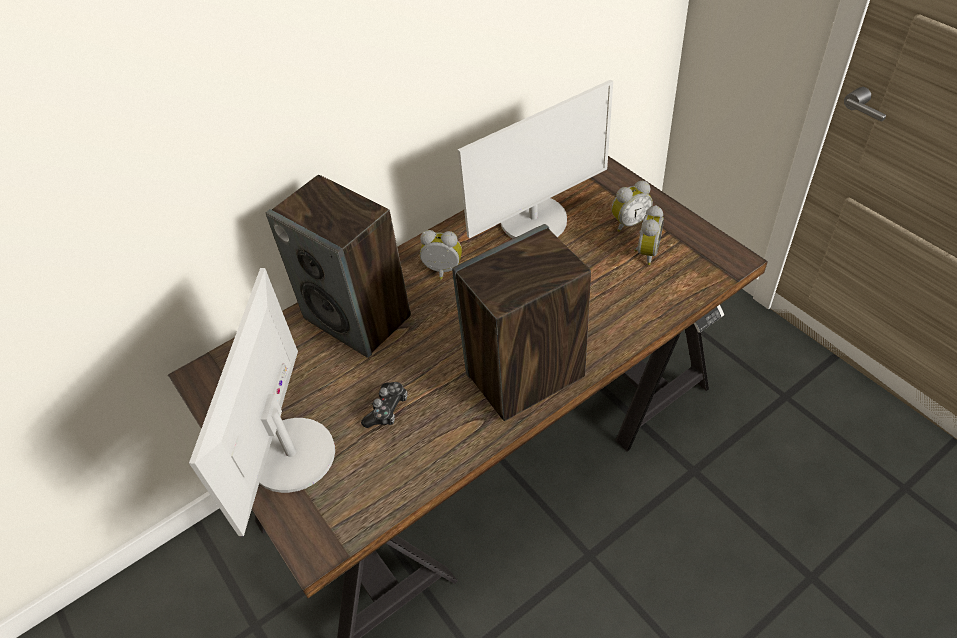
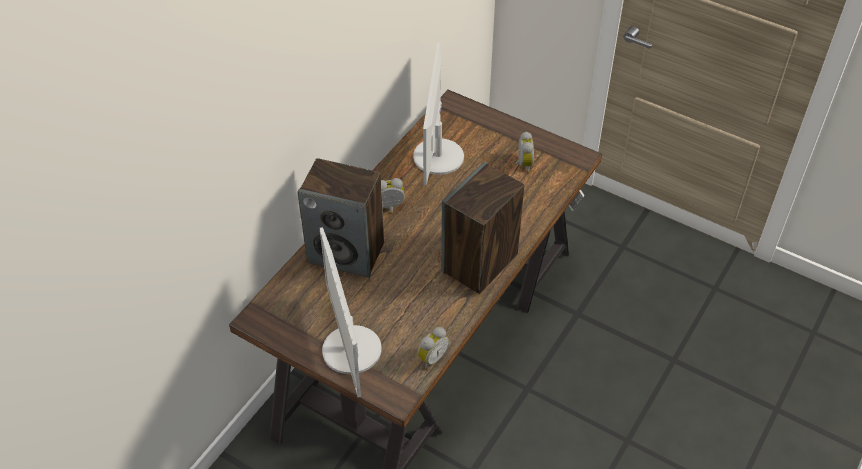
camera: 25 degrees left, 0 degrees up
game controller [361,382,407,428] -> none
monitor [458,79,613,239] -> monitor turned 150 degrees clockwise [413,43,464,186]
alarm clock [611,181,653,232] -> alarm clock moved to [417,327,450,369]

